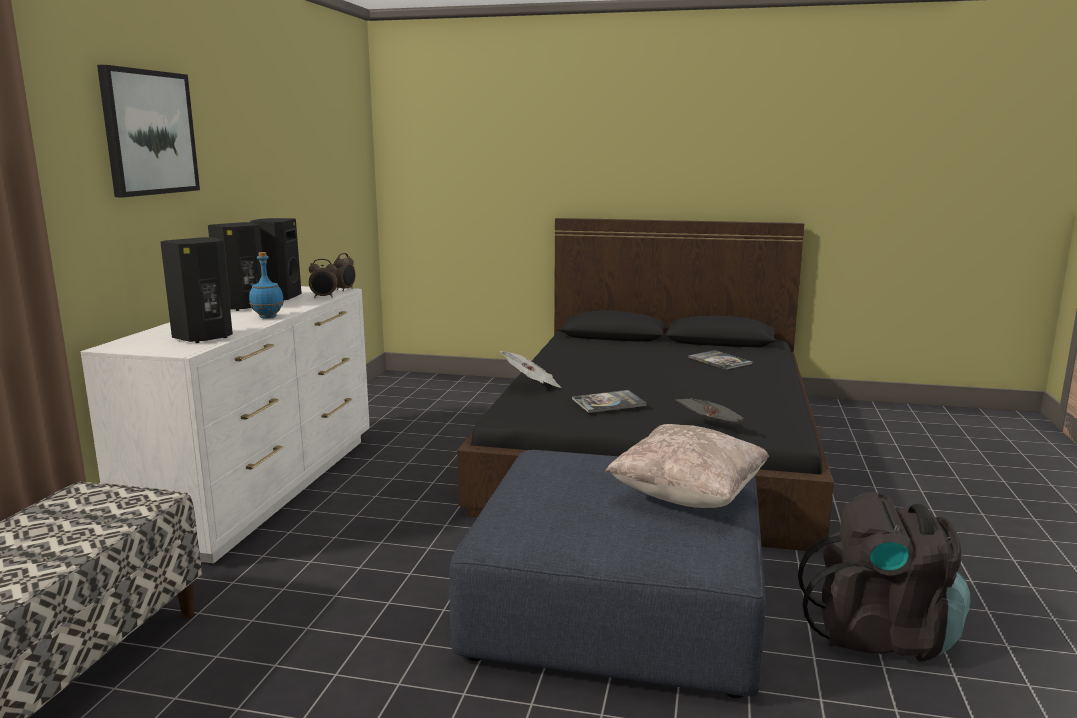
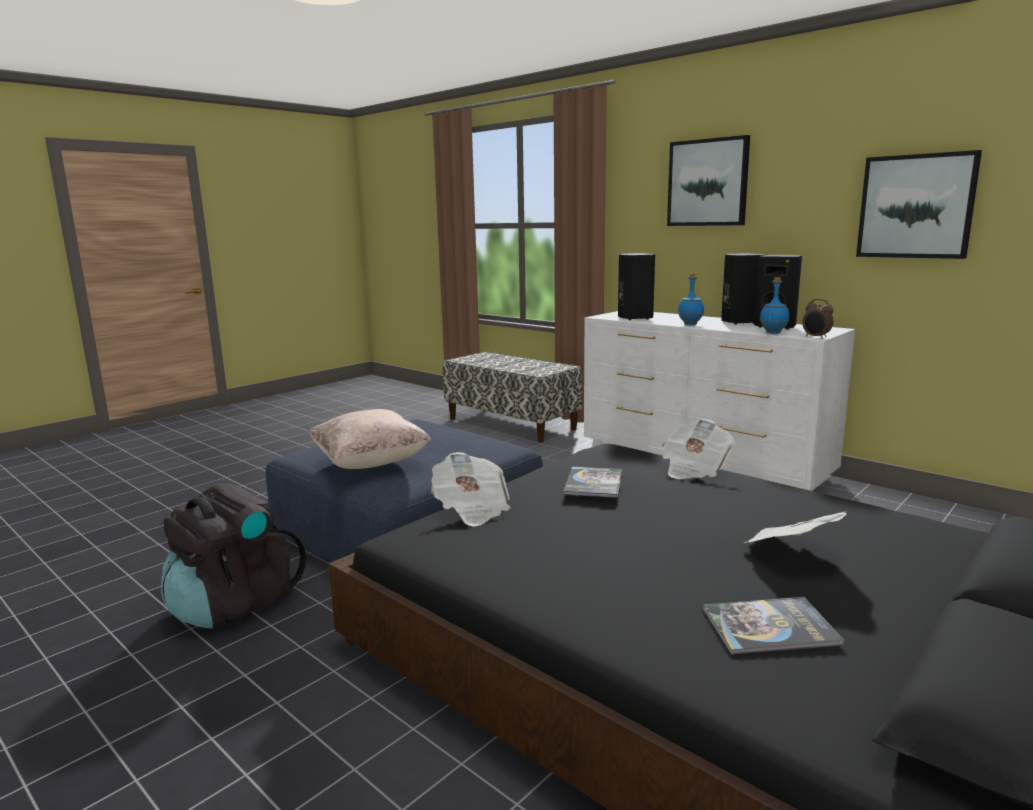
camera: 120 degrees right, 0 degrees up
alarm clock [309,259,337,298] -> blue bottle [760,277,789,334]
none -> newspaper [744,512,846,543]
none -> picture [856,150,982,259]

